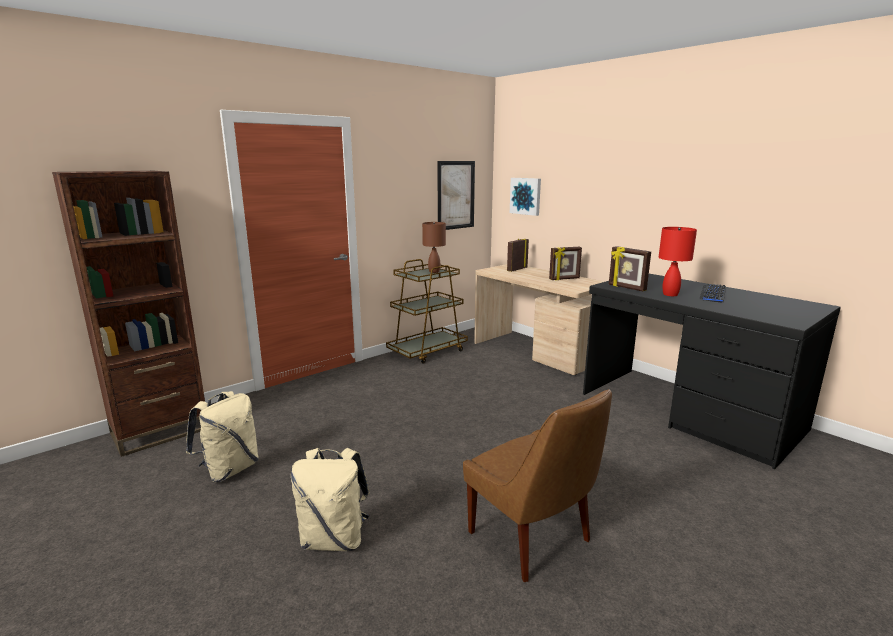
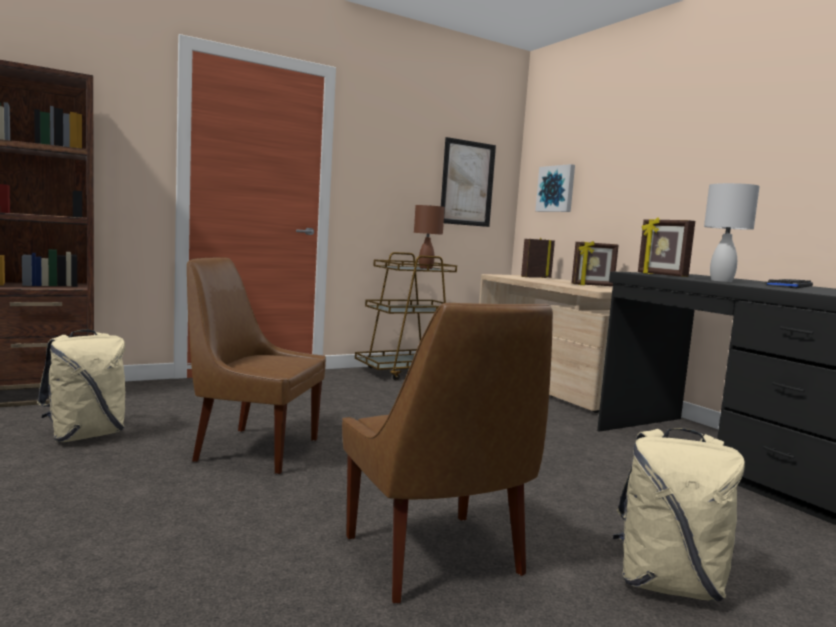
camera: 10 degrees right, 10 degrees down
beige backpack [291,448,370,551] -> beige backpack moved to [613,428,745,601]
red table lamp [659,227,697,296] -> white table lamp [704,183,760,282]
none -> brown chair [187,258,326,474]

